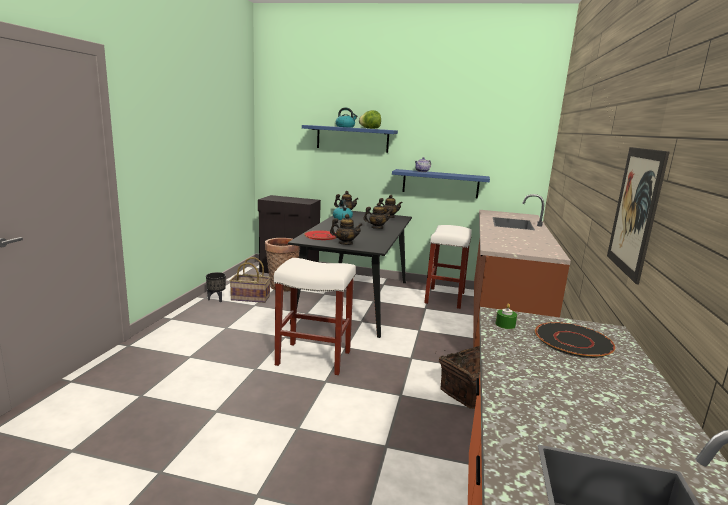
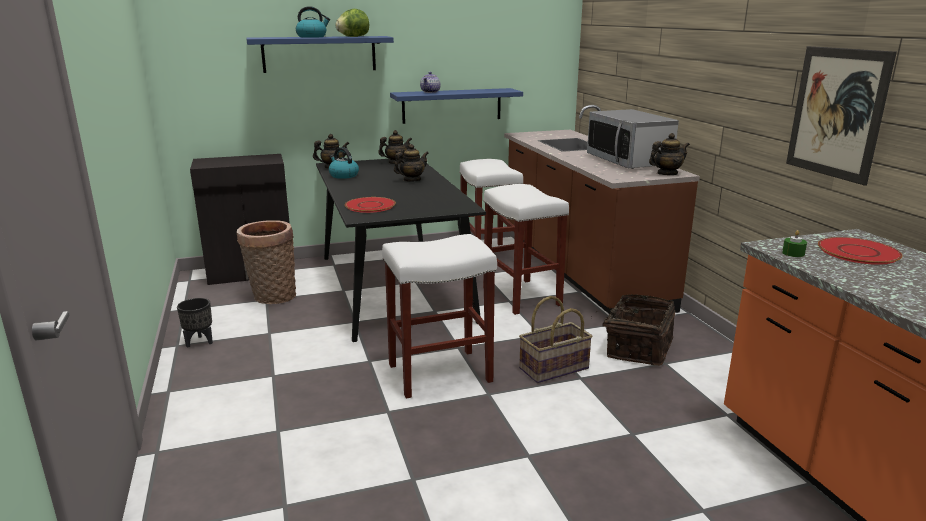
camera: 30 degrees left, 5 degrees up
basket [230,257,271,303] -> basket moved to [519,296,592,383]
teapot [330,214,363,245] -> teapot moved to [649,133,690,175]
black plate [535,322,615,358] -> red plate [818,237,903,265]
none -> white stool [483,184,569,315]
none -> microwave [587,109,679,169]

